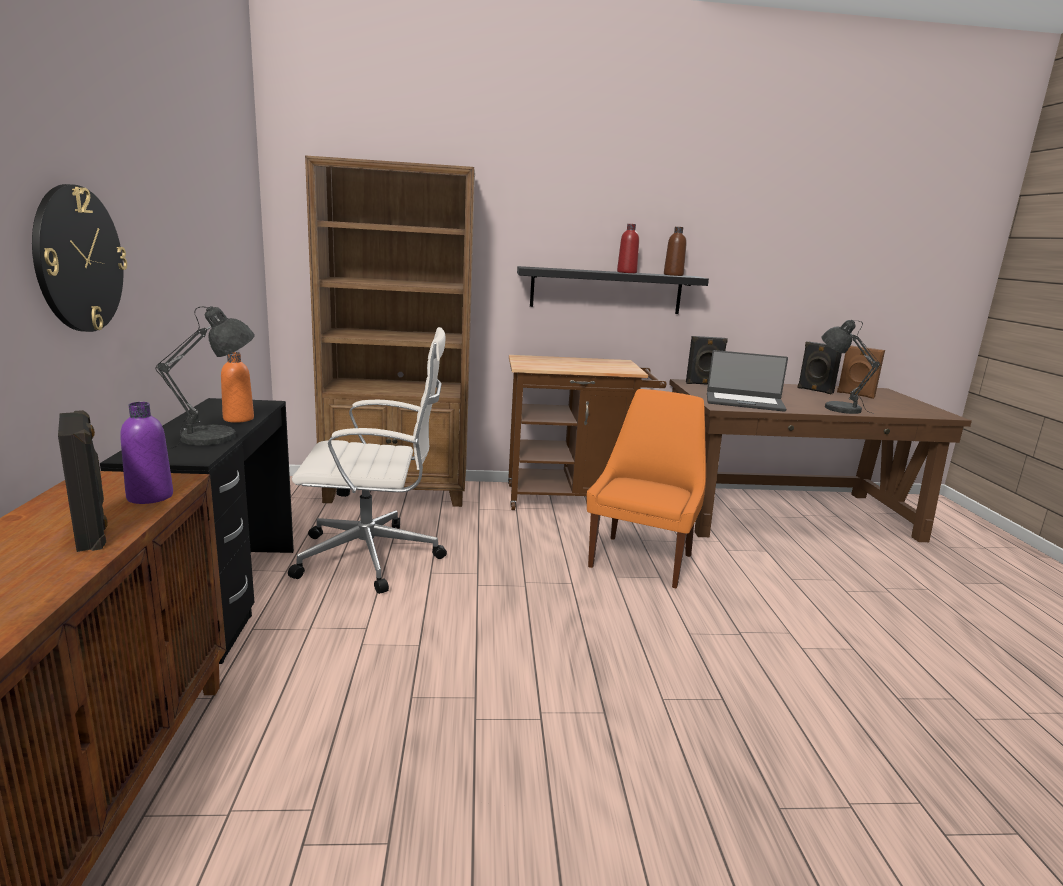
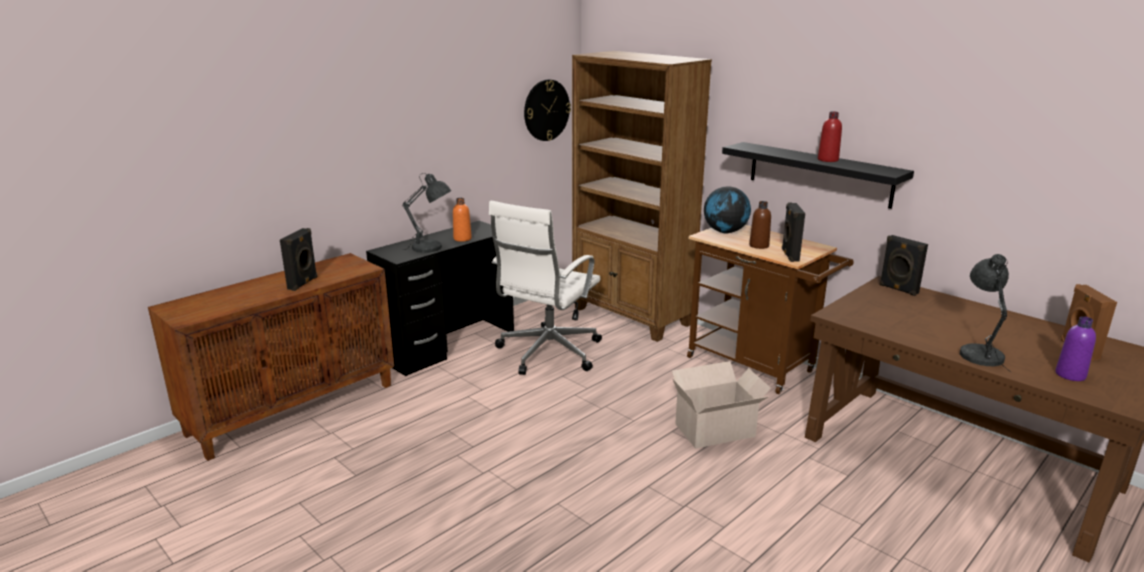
camera: 50 degrees right, 5 degrees up
wall clock [32,184,127,332] -> wall clock moved to [524,79,571,141]
purple bottle [120,402,173,504] -> purple bottle moved to [1055,316,1096,381]
white office chair [288,327,447,594] -> white office chair turned 75 degrees clockwise [489,201,602,375]
orange chair [587,389,706,589] -> cardboard box [672,361,771,448]
brown bottle [664,227,687,276] -> brown bottle moved to [749,201,771,249]
laptop [707,350,788,412] -> none
black speaker [797,342,842,394] -> black speaker moved to [782,203,805,262]
none -> globe [704,186,751,234]

